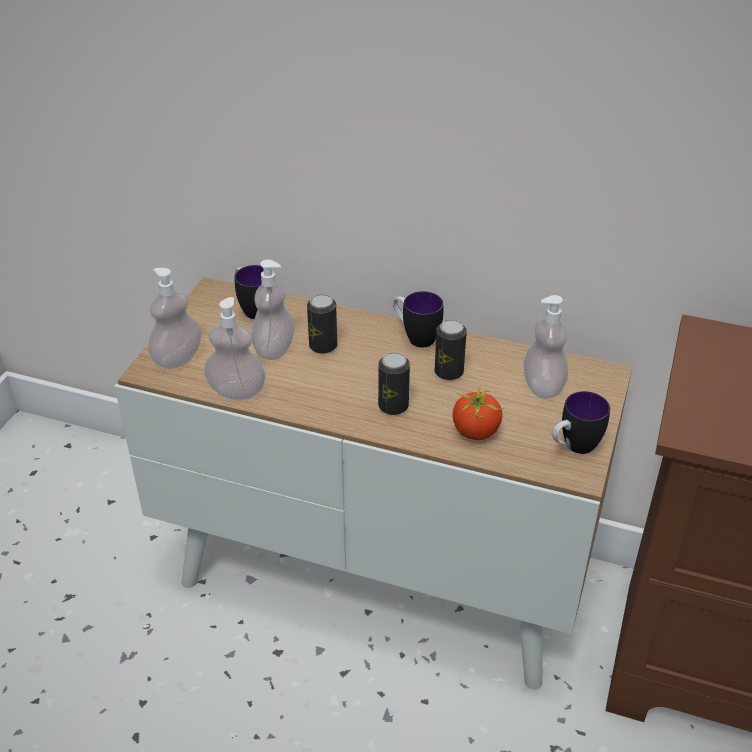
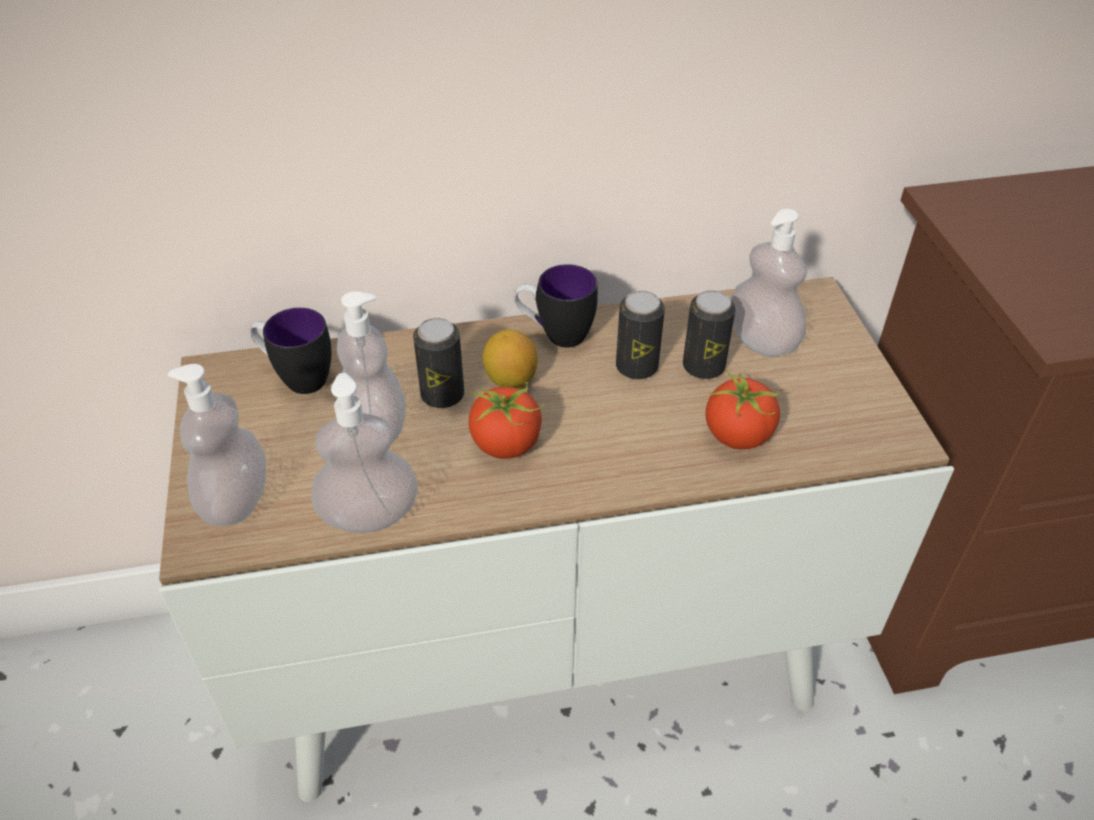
camera: 30 degrees left, 5 degrees up
can [378,352,410,415] -> can moved to [683,290,736,379]
mug [552,391,610,454] -> none
none -> tomato [469,382,544,459]
none -> lemon [483,330,538,388]

